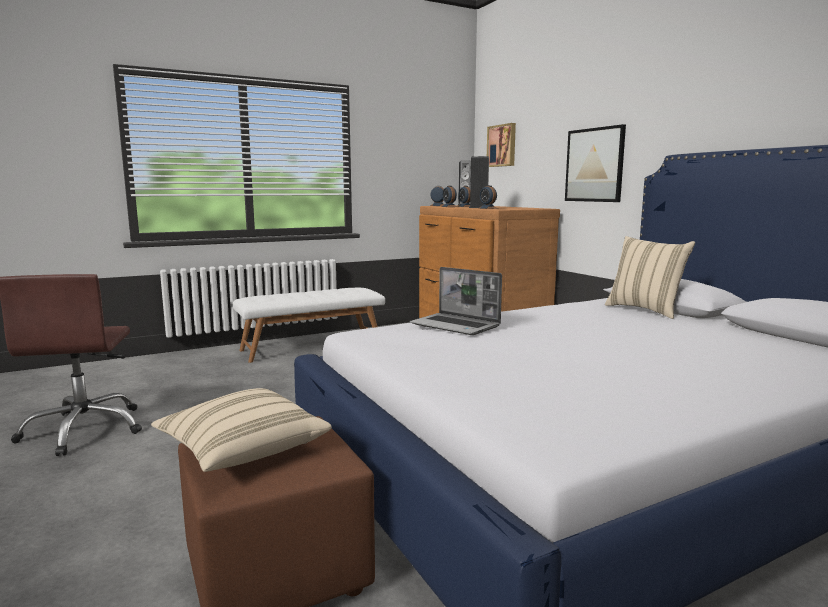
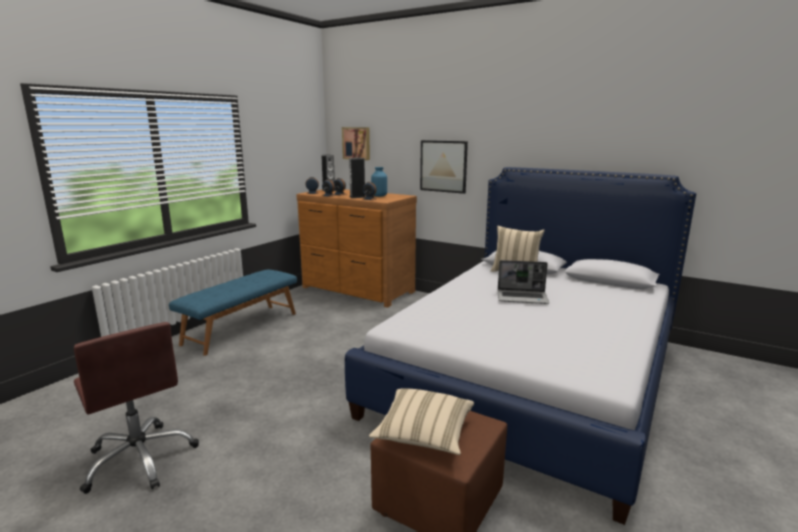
camera: 30 degrees left, 5 degrees up
white bench [233,288,385,363] -> blue bench [169,269,297,356]
laptop [410,267,502,335] -> laptop moved to [498,260,549,304]
none -> blue vase [371,167,387,197]

